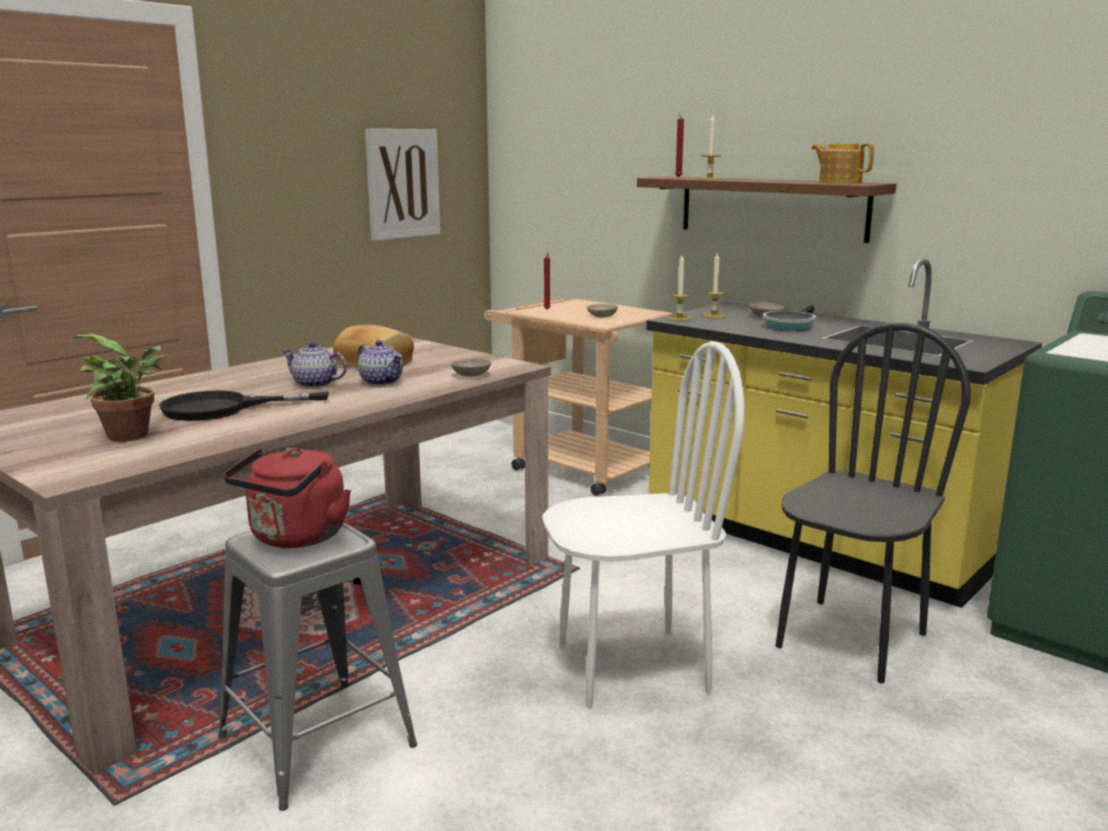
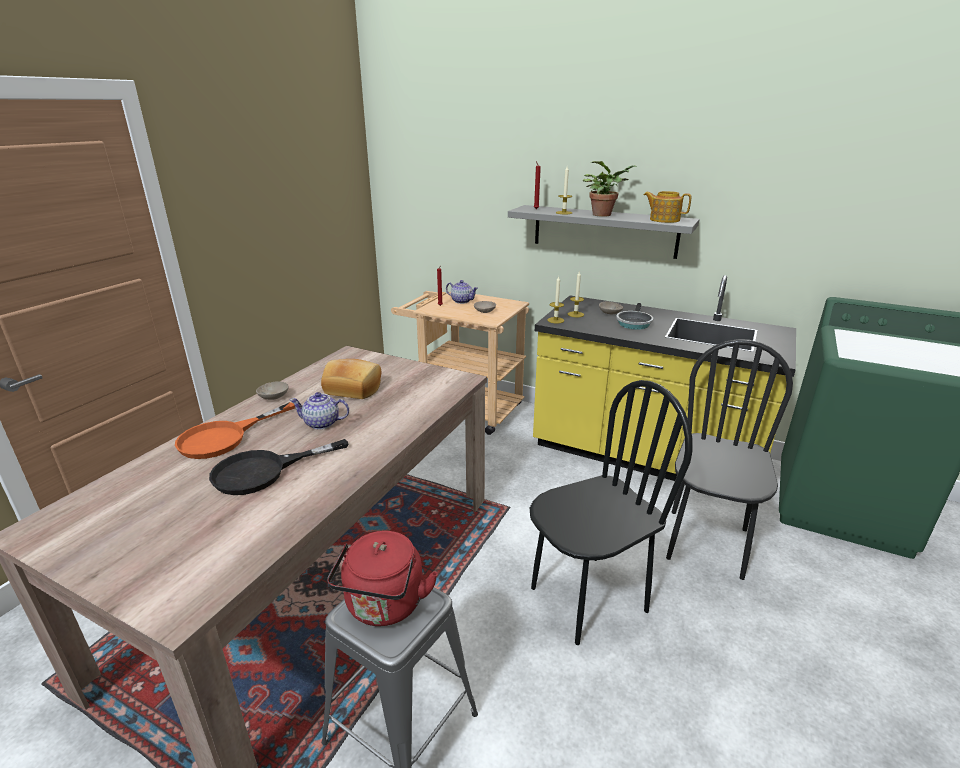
camera: 15 degrees left, 10 degrees up
potted plant [73,334,166,442] -> potted plant moved to [583,161,637,217]
teapot [358,340,403,386] -> teapot moved to [446,280,478,304]
picture [365,129,440,241] -> none
beige bowl [451,359,491,377] -> beige bowl moved to [256,382,289,400]
white chair [542,341,745,708] -> black chair [530,380,693,645]
brown shelf [637,176,897,243] -> grey shelf [508,205,700,259]
none -> orange frying pan [175,402,295,459]

